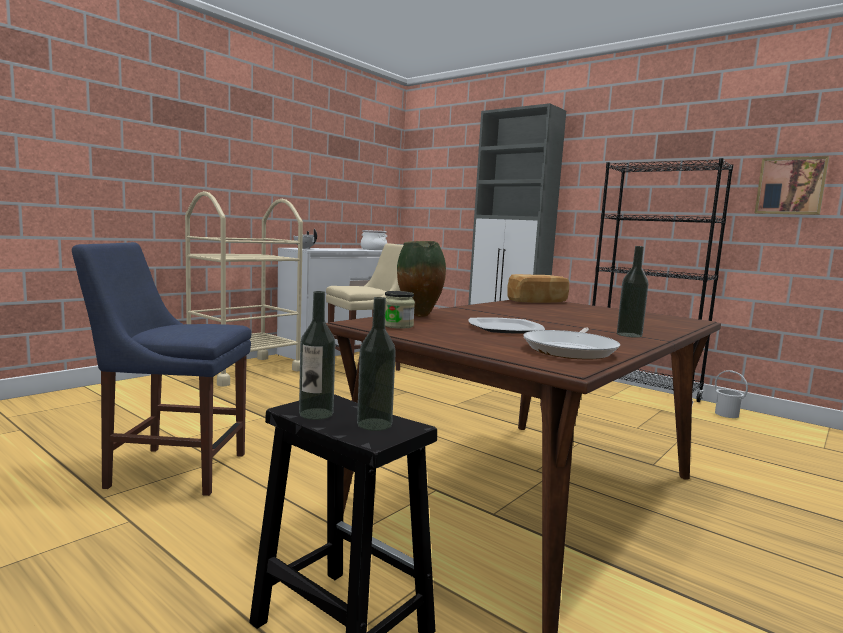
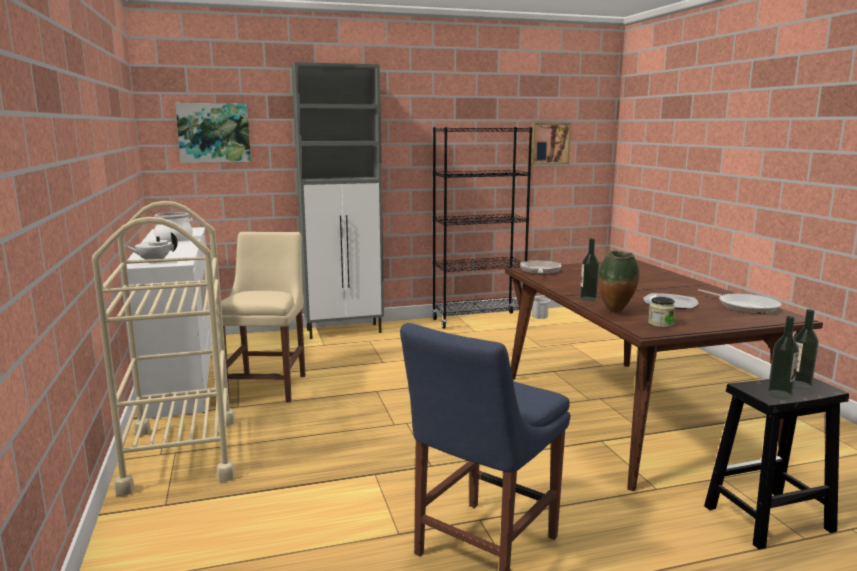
camera: 55 degrees left, 5 degrees up
bread [507,274,569,303] -> frying pan [520,260,561,275]
bottle [617,246,649,338] -> bottle moved to [580,238,599,301]
none -> picture [175,103,251,163]

